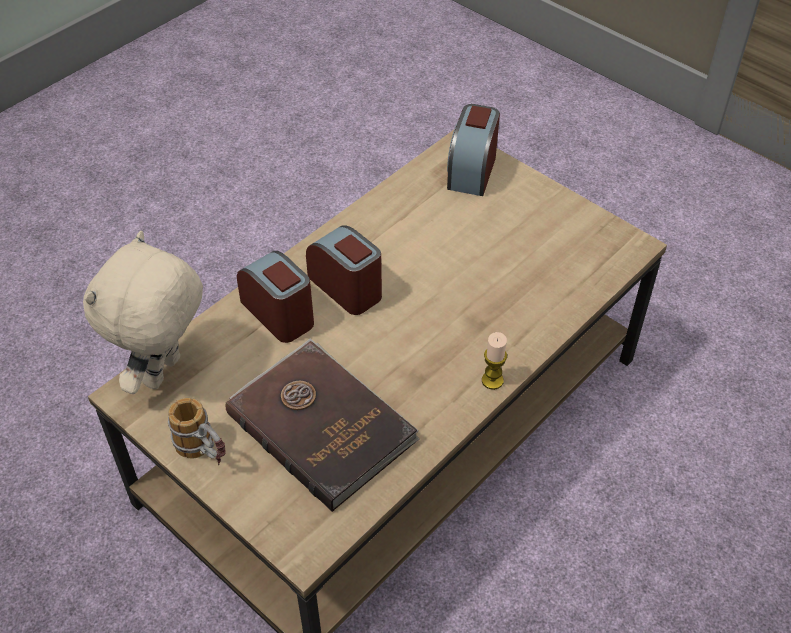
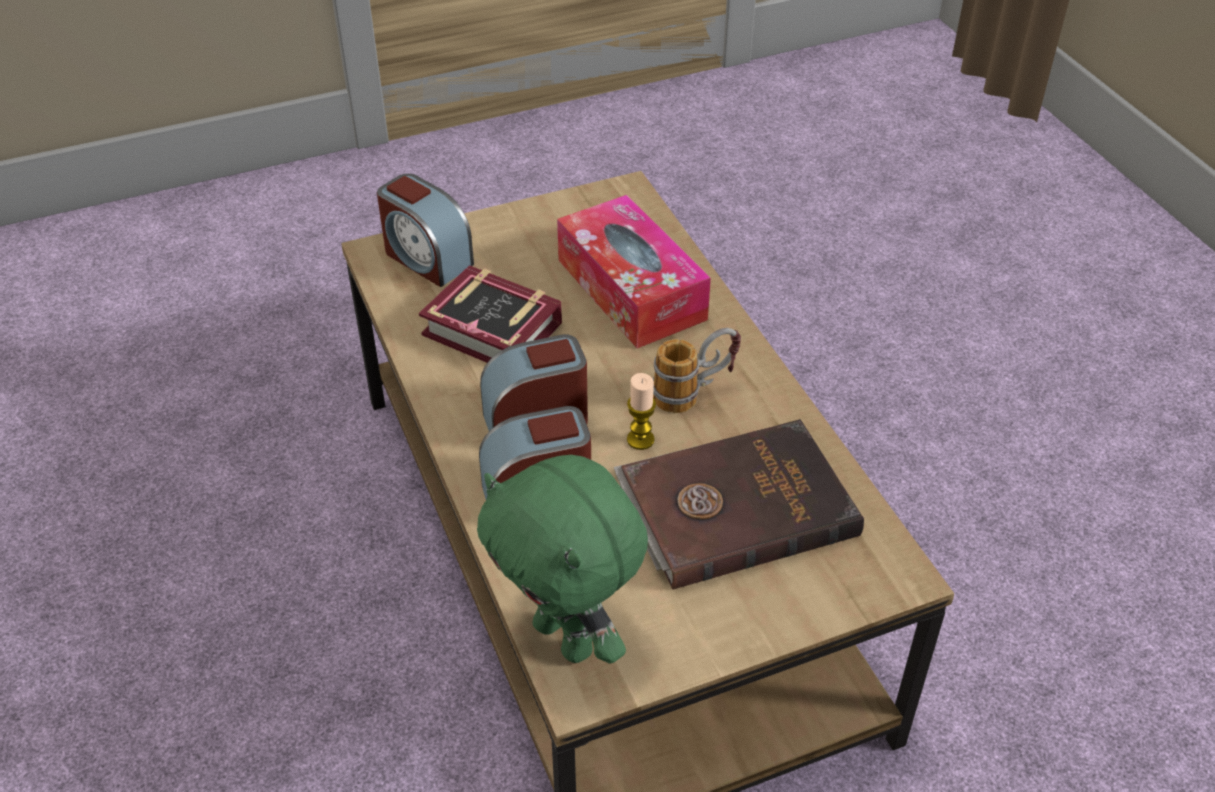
camera: 65 degrees left, 5 degrees down
beige plush toy [83,231,203,394] -> green plush toy [477,455,648,664]
mug [168,398,226,465] -> mug moved to [653,328,741,413]
candle [482,332,507,390] -> candle moved to [627,373,656,450]
none -> book [419,265,562,363]
none -> tissue box [557,195,711,348]

